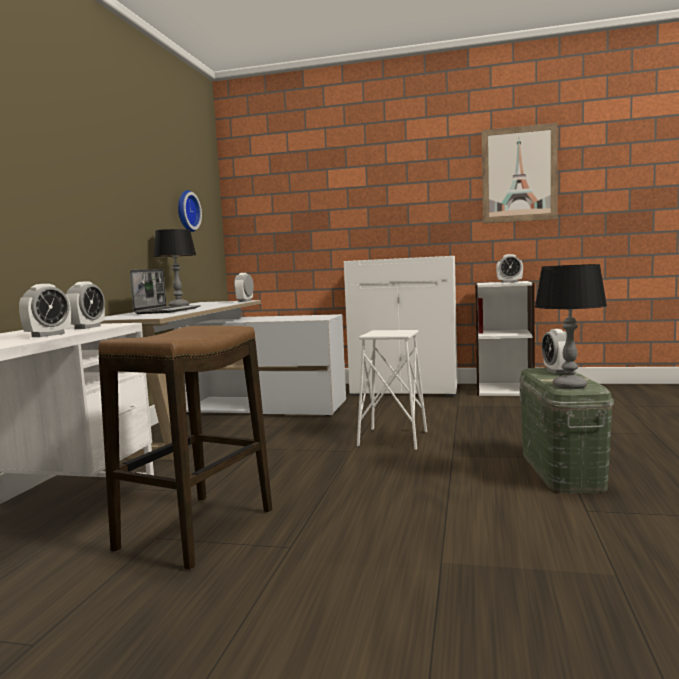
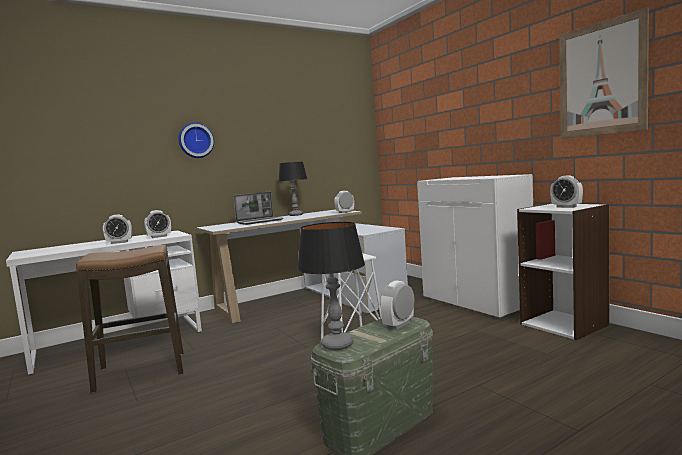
camera: 45 degrees right, 0 degrees up
wall clock [178,190,202,232] -> wall clock moved to [179,123,214,158]

